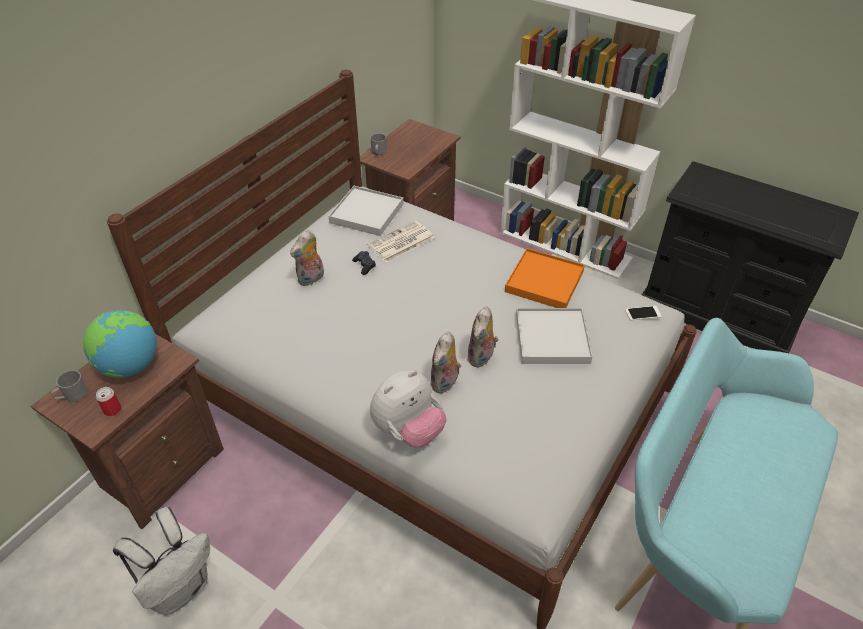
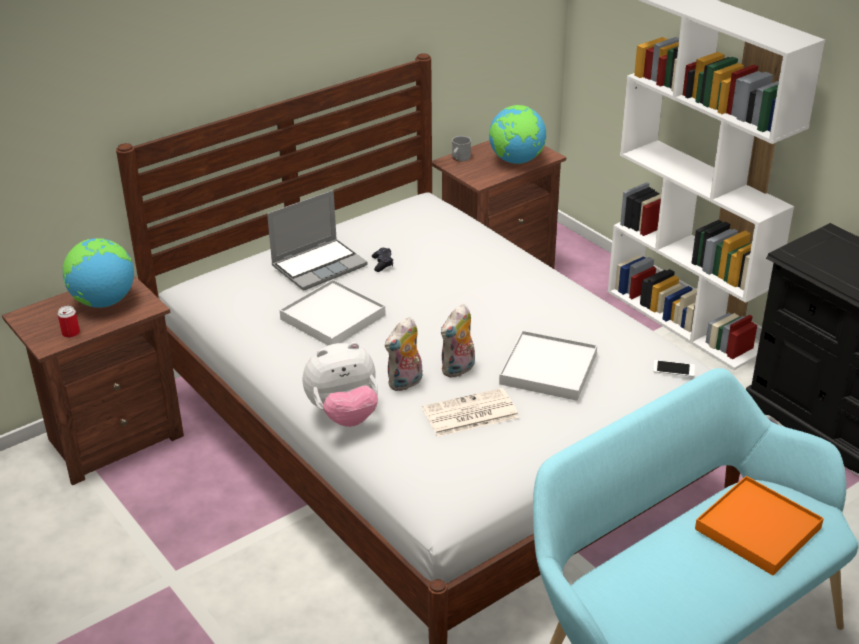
camera: 20 degrees right, 10 degrees down
grey mug [51,370,88,402] -> none
white backpack [113,507,210,615] -> none
plush toy [290,230,324,286] -> laptop [267,190,368,290]
white tray [328,186,403,236] -> white tray moved to [280,279,386,345]
newspaper [367,221,434,263] -> newspaper moved to [422,388,519,437]
orange tray [505,248,585,308] -> orange tray moved to [695,476,824,575]
none -> globe [489,105,546,164]

